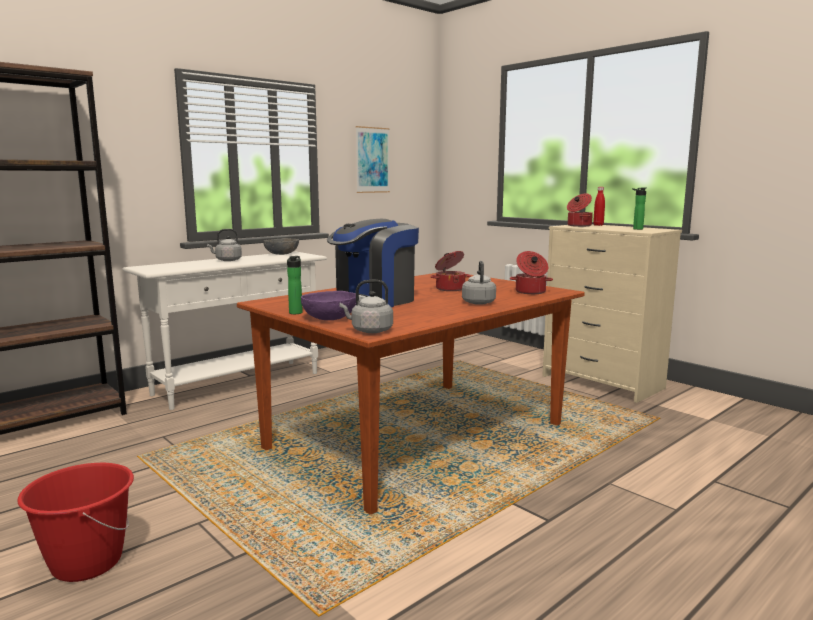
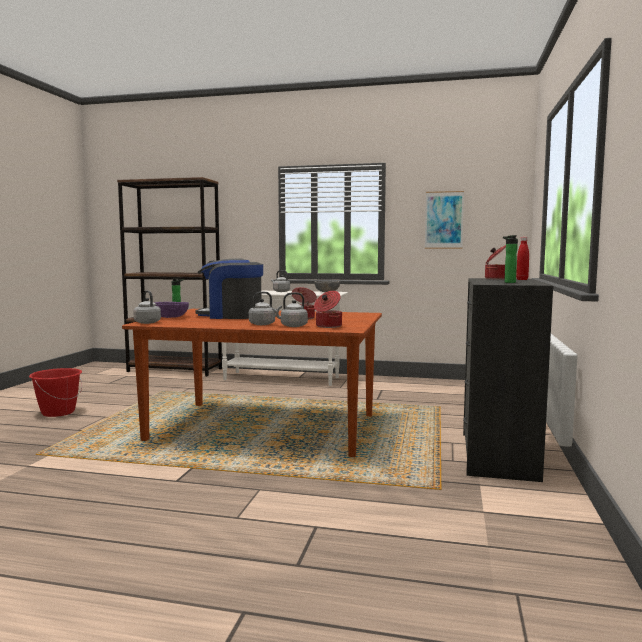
camera: 55 degrees right, 5 degrees down
beige dresser [542,224,682,403] -> black dresser [463,278,554,482]
none -> grey kettle [272,292,308,327]

